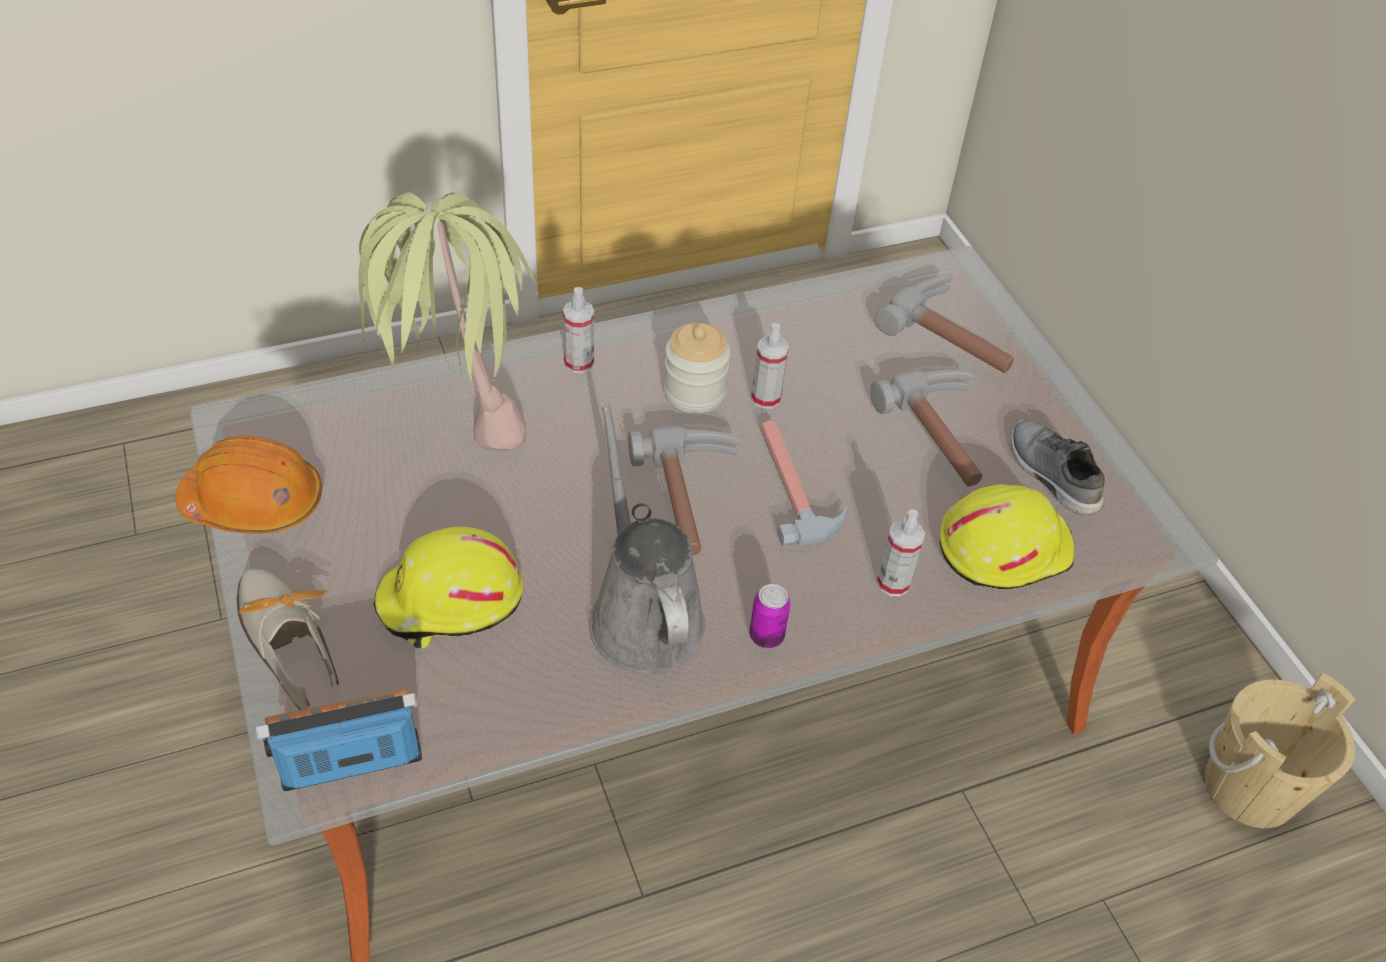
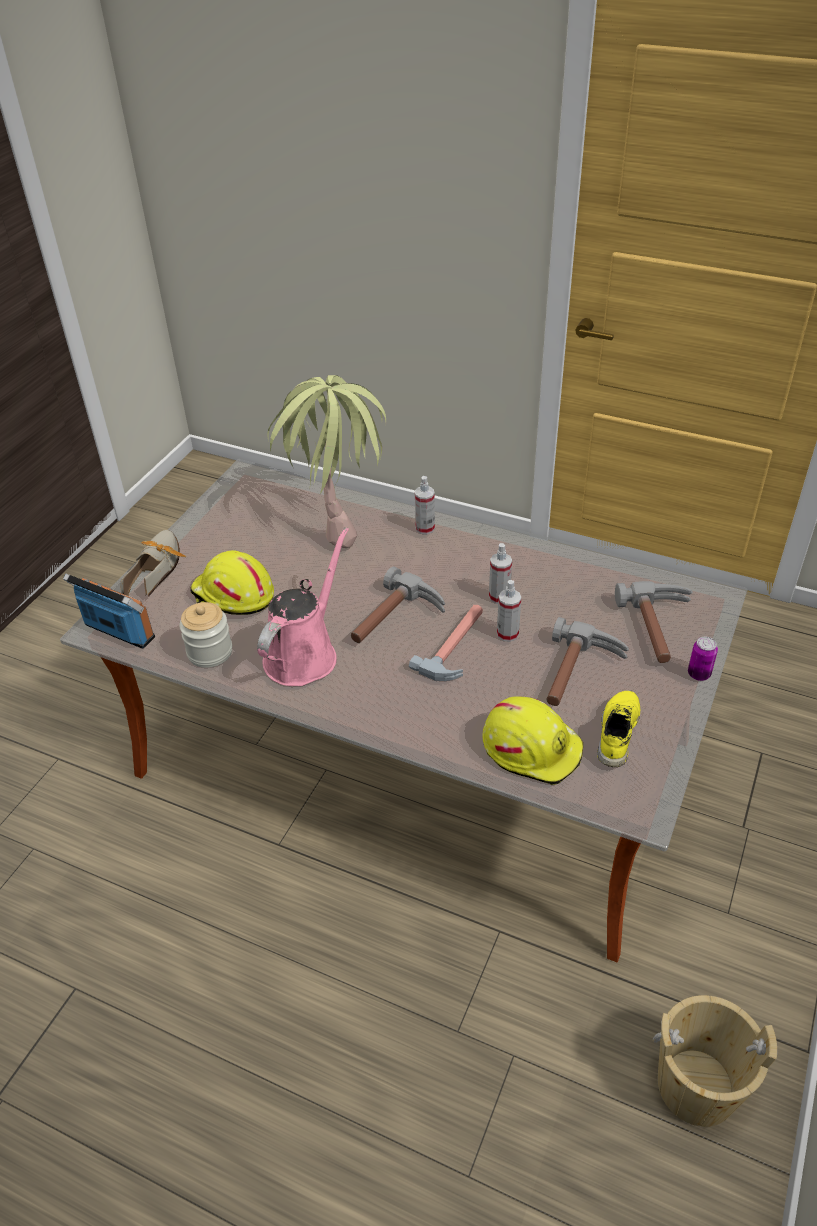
camera: 50 degrees right, 5 degrees down
orange hard hat [175,436,322,534] -> none
grey watering can [589,405,705,674] -> pink watering can [257,527,349,686]
jar [664,323,730,413] -> jar moved to [179,602,232,668]
can [749,584,791,648] -> can moved to [688,637,718,681]
spray bottle [877,510,925,597] -> spray bottle moved to [497,580,521,642]
grey shoe [1011,419,1105,515] -> yellow shoe [597,690,640,767]

